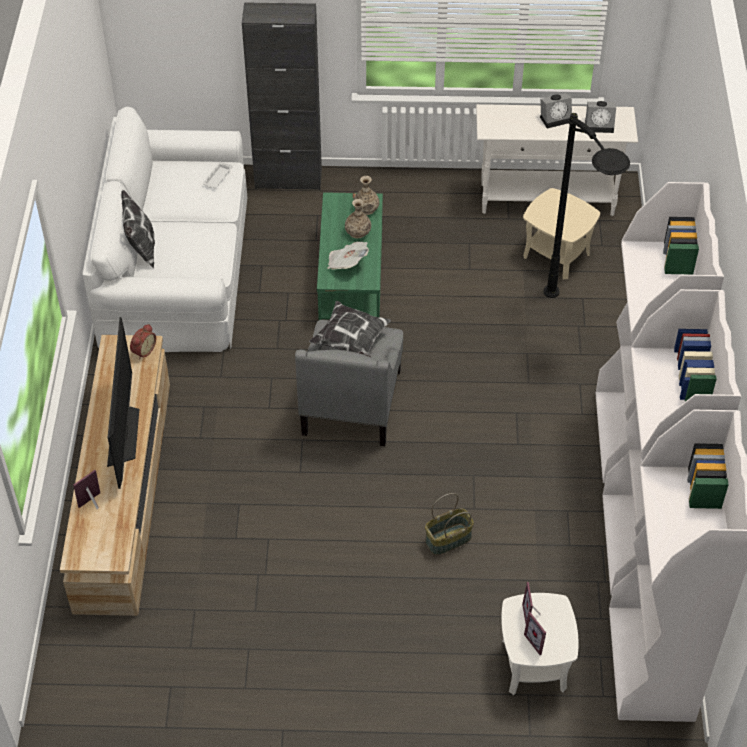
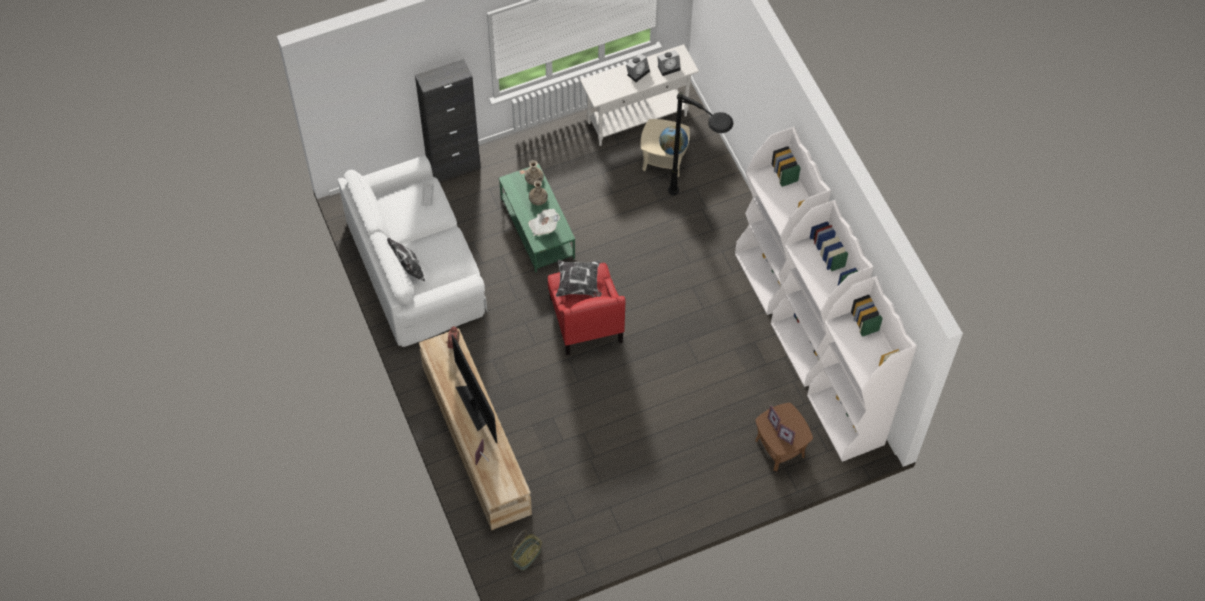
camera: 25 degrees left, 10 degrees up
grey armchair [295,320,403,446] -> red armchair [547,263,626,356]
basket [425,493,474,555] -> basket moved to [512,530,542,571]
white side table [501,593,578,695] -> brown side table [755,403,813,471]
none -> globe [659,126,688,155]

